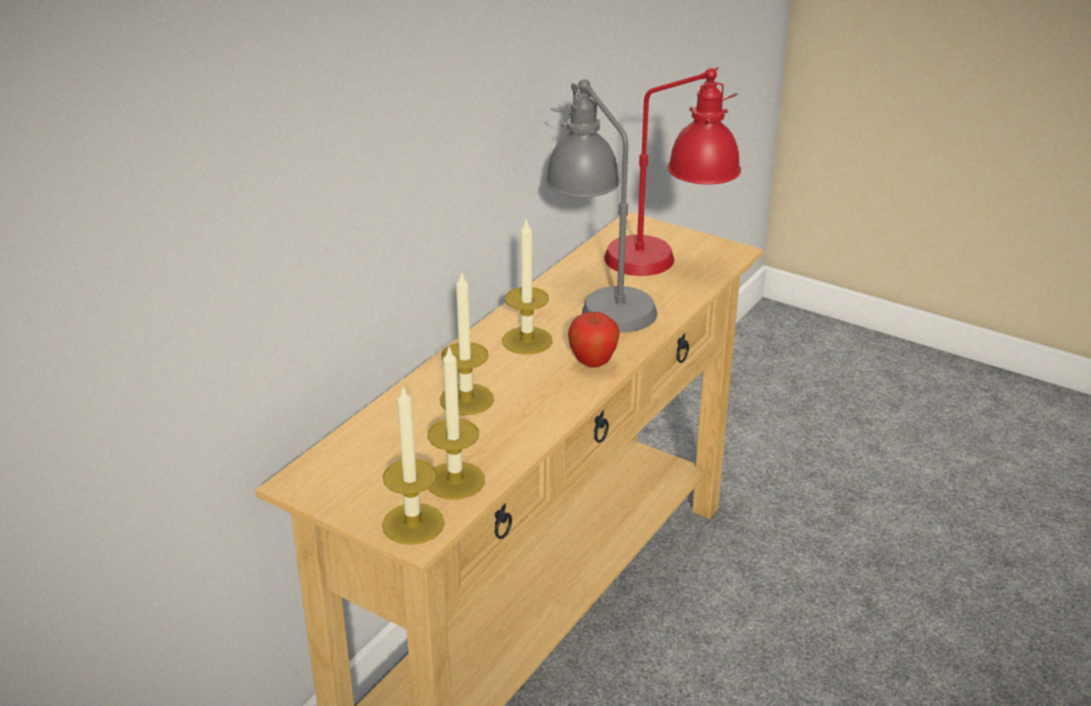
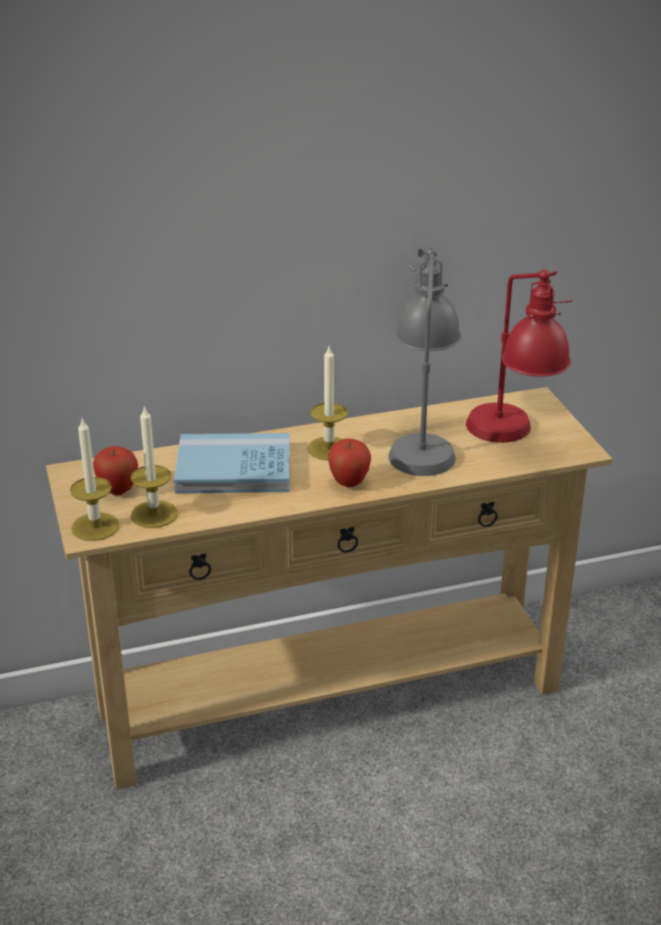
camera: 40 degrees right, 0 degrees up
candle [440,271,494,415] -> blue book [174,433,290,493]
none -> apple [93,446,138,495]

